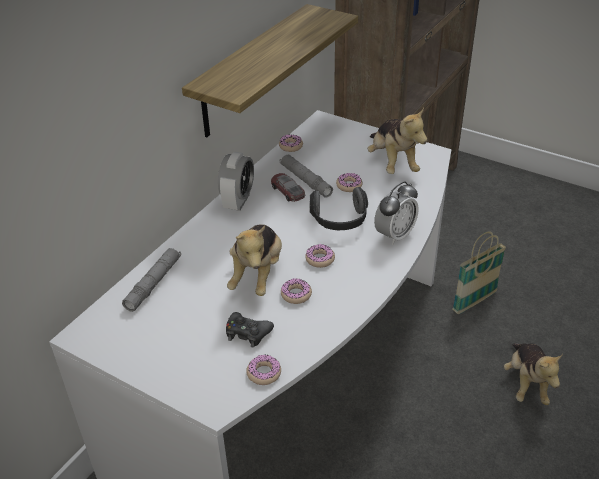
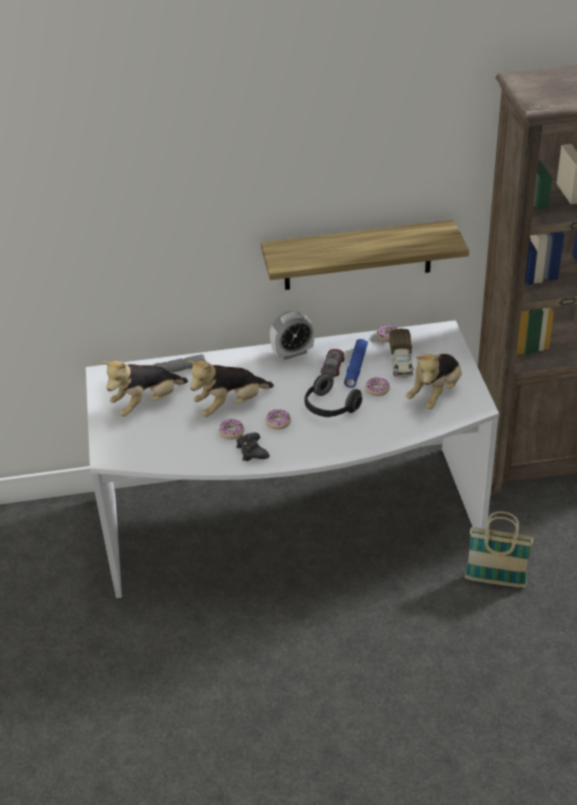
camera: 50 degrees right, 0 degrees up
black game controller [226,312,274,347] -> black game controller moved to [236,433,270,461]
donut [246,355,281,385] -> none
grey flashlight [279,155,333,198] -> blue flashlight [344,339,368,388]
alarm clock [374,181,419,245] -> none
plush toy [504,343,563,405] -> plush toy moved to [102,361,188,417]
none -> toy truck [389,329,414,377]

